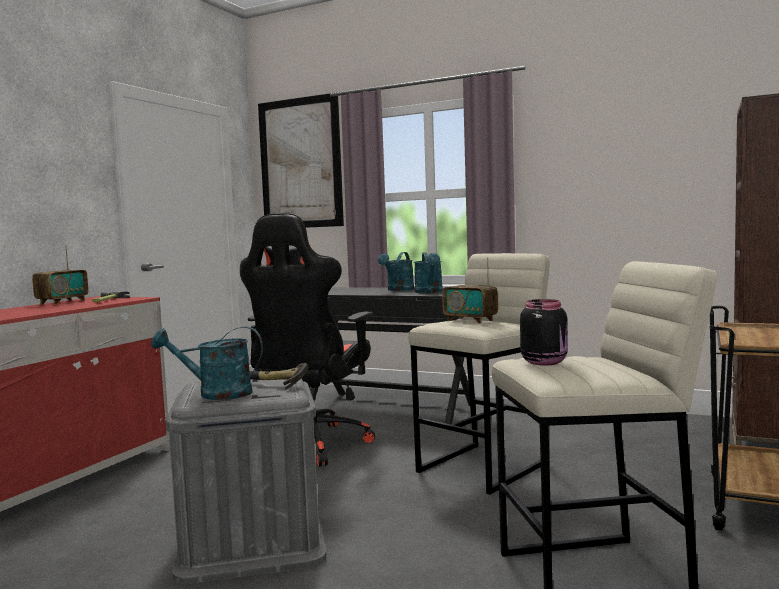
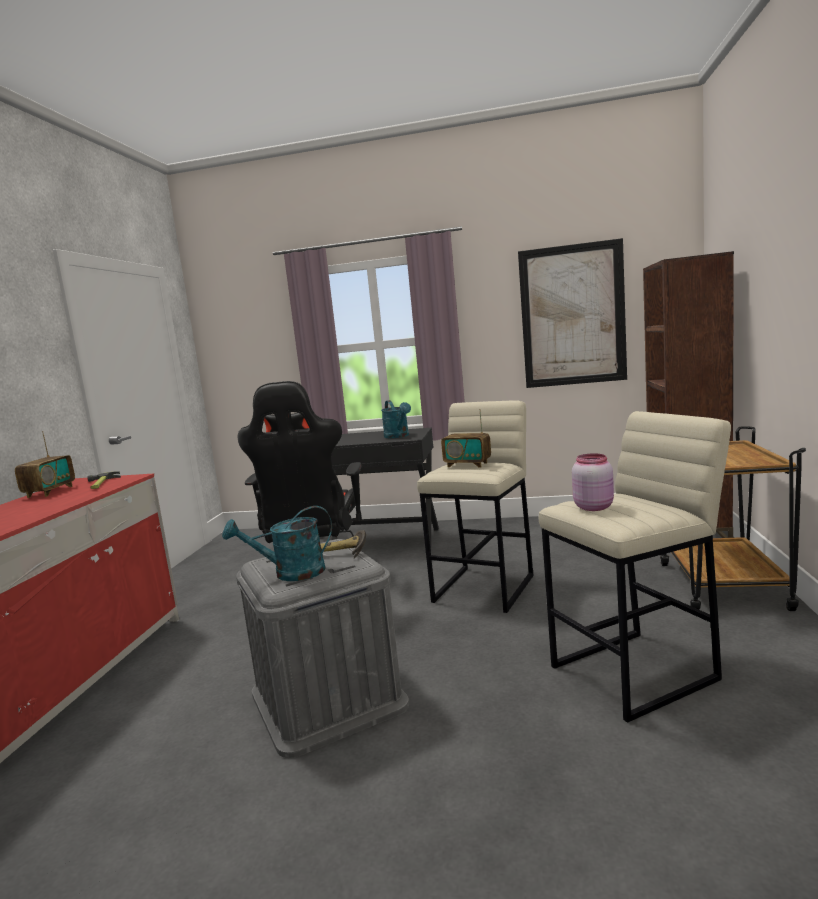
camera: 15 degrees left, 5 degrees up
picture [258,92,344,228] -> picture moved to [518,238,627,388]
turquoise watering can [378,252,414,291] -> none
black jar [520,299,568,366] -> pink jar [572,453,614,511]

